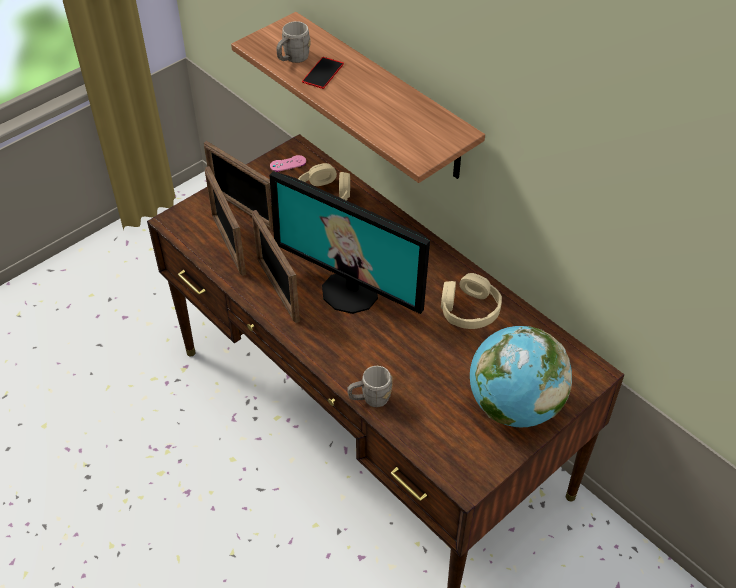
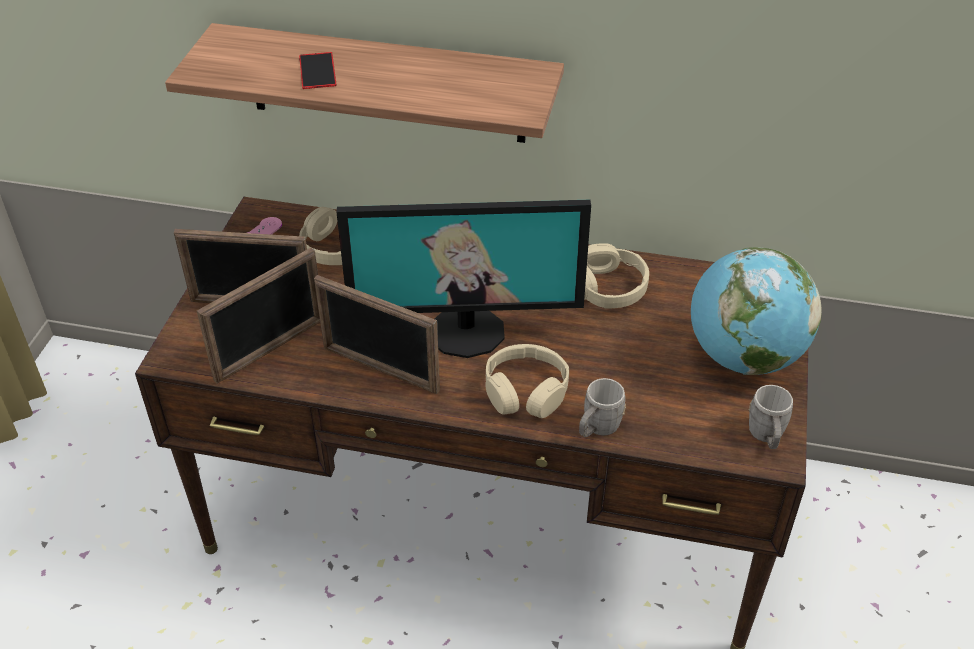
camera: 35 degrees left, 5 degrees down
picture frame [205,166,246,276] -> picture frame turned 75 degrees counterclockwise [197,247,320,384]
grey mug [276,21,310,63] -> grey mug moved to [749,385,793,449]
none -> beige headphones [485,344,569,418]

